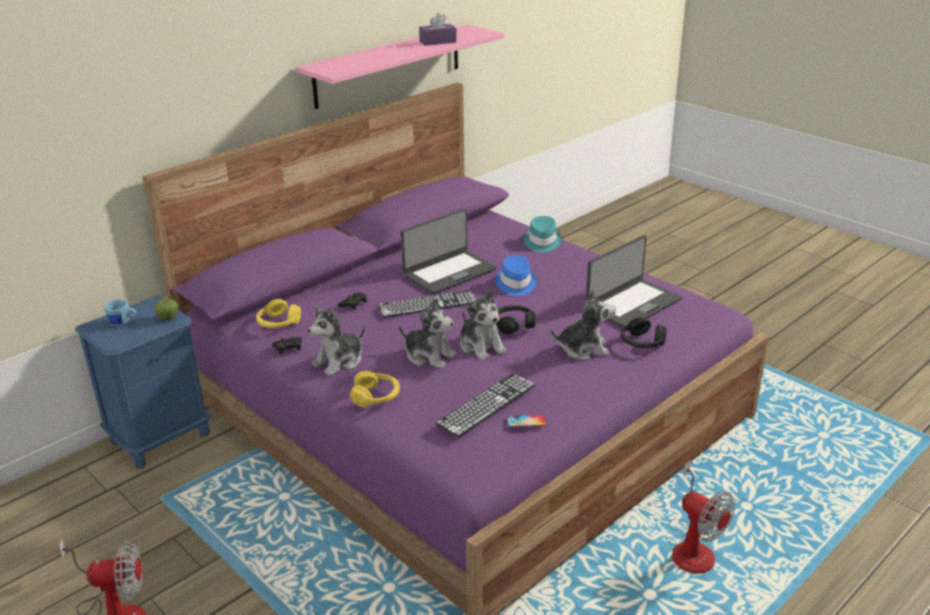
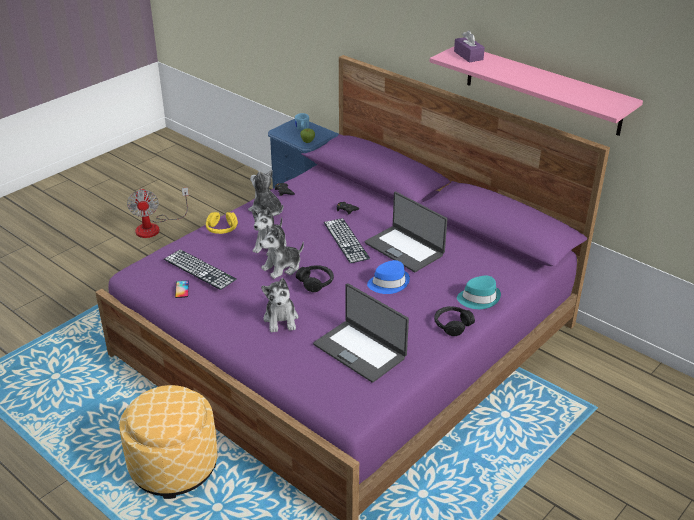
camera: 85 degrees right, 5 degrees up
yellow headphones [256,299,301,328] -> none
purple tissue box [419,13,457,46] -> purple tissue box moved to [454,30,485,62]
black headphones [621,317,667,348] -> black headphones moved to [434,306,475,336]
fan [667,460,735,573] -> ottoman [119,385,218,499]

